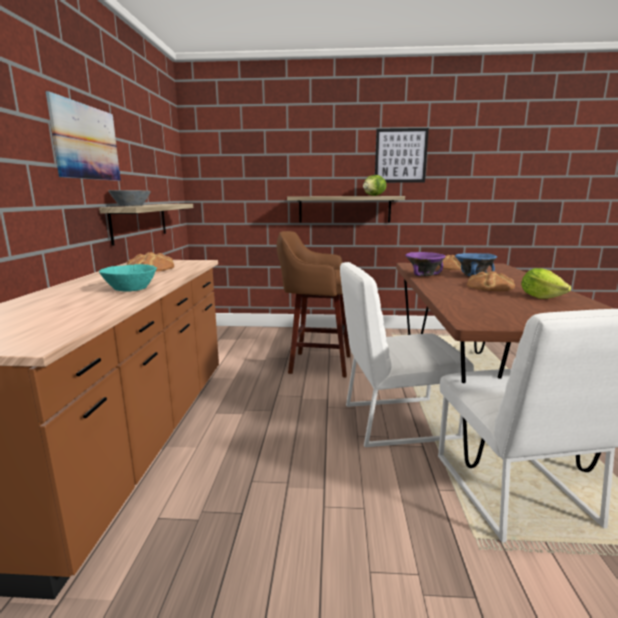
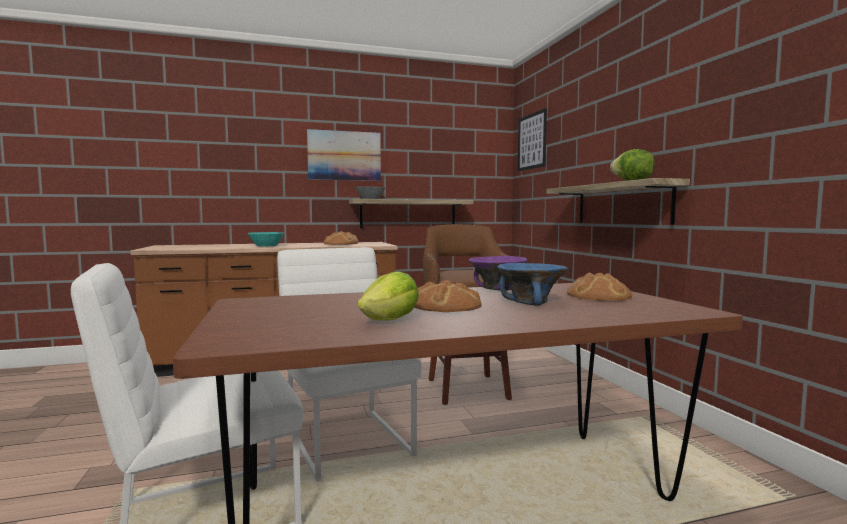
camera: 70 degrees right, 10 degrees down
picture [375,128,429,183] -> picture moved to [518,108,547,171]

